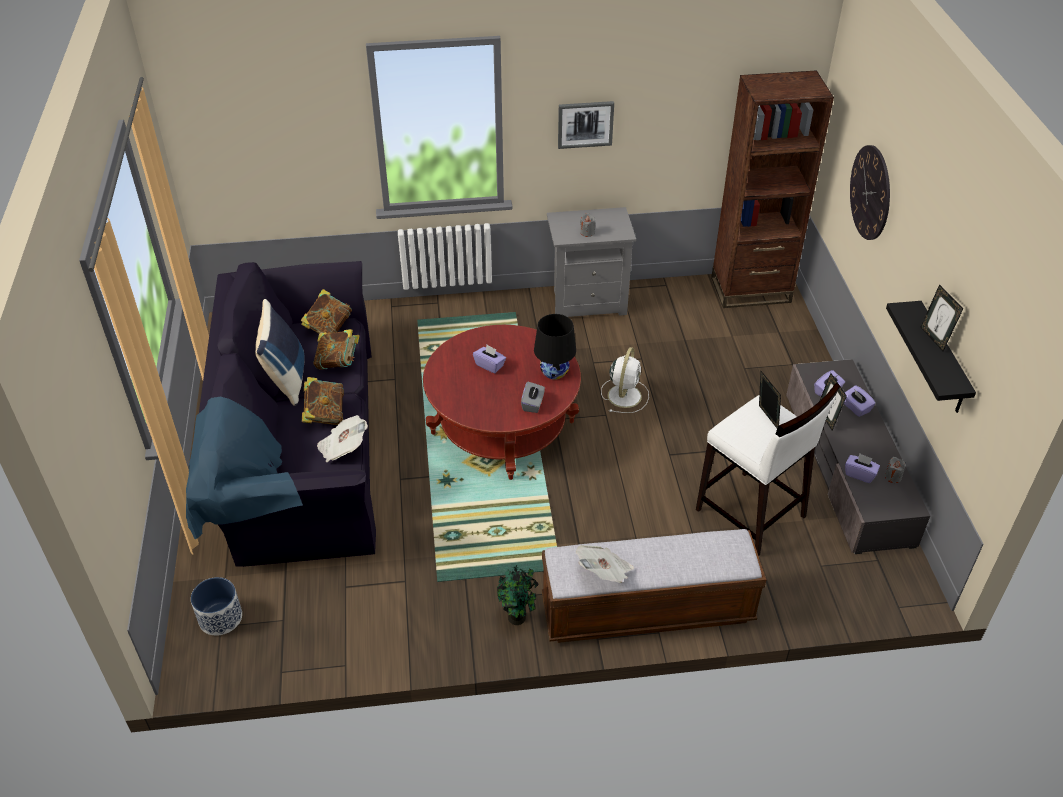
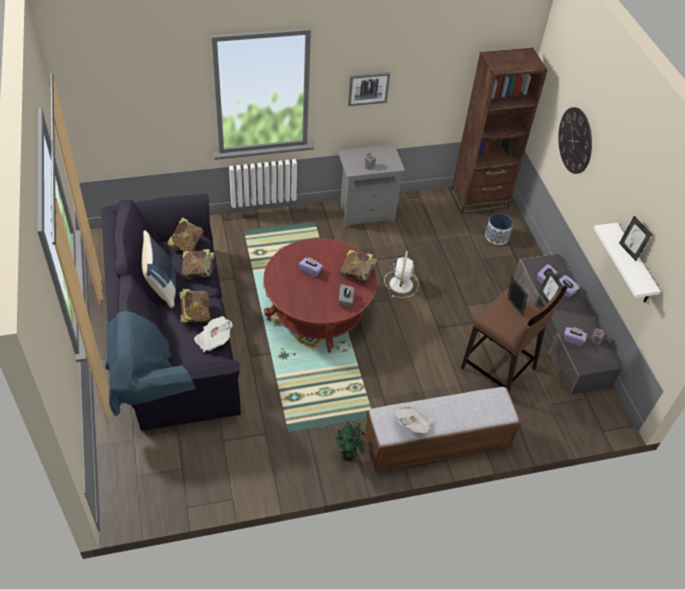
camera: 10 degrees left, 5 degrees up
planter [191,577,242,636] -> planter moved to [485,213,513,245]
black table lamp [534,314,576,380] -> book [340,250,377,280]
white stool [696,383,840,556] -> brown stool [461,285,568,393]
black shelf [886,301,976,413] -> white shelf [594,223,661,302]

